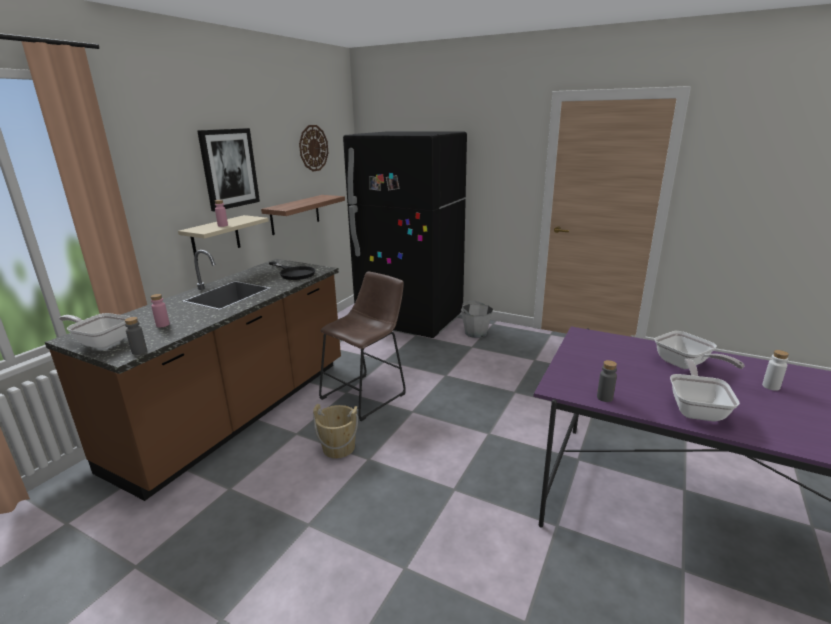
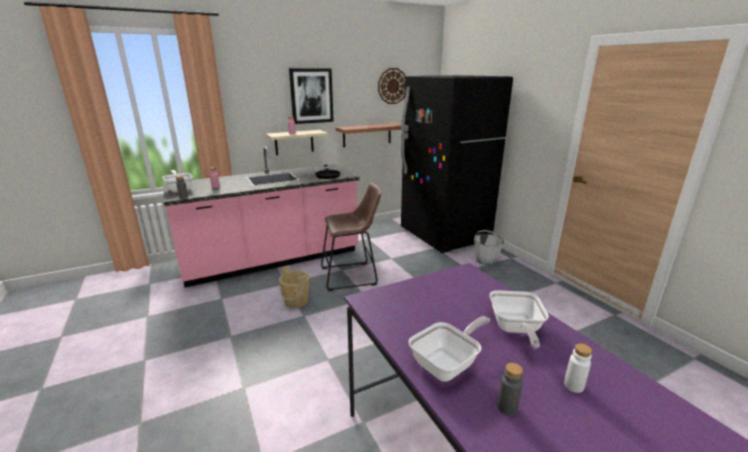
camera: 35 degrees right, 0 degrees up
brown counter [45,250,341,501] -> pink counter [164,147,360,288]
grey bottle [597,360,617,402] -> grey bottle moved to [497,363,523,415]

